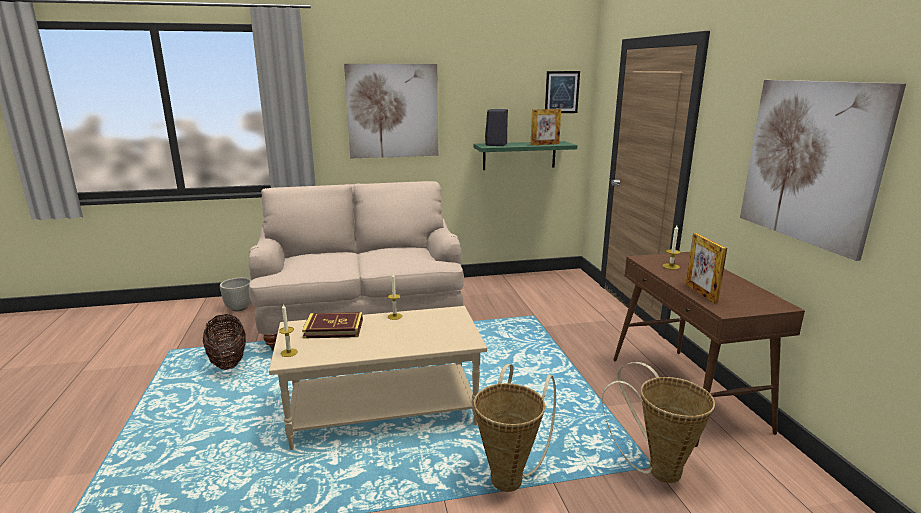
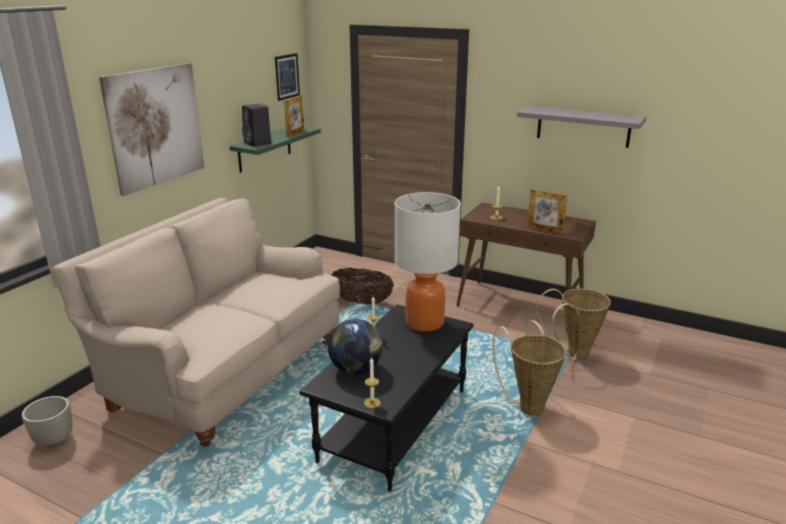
camera: 50 degrees left, 5 degrees up
basket [203,314,246,370] -> basket moved to [331,268,394,304]
beige coffee table [269,306,487,450] -> black coffee table [300,304,474,491]
book [302,312,363,339] -> globe [328,319,383,374]
picture [740,80,906,261] -> grey shelf [517,106,646,148]
none -> table lamp [395,192,461,332]

